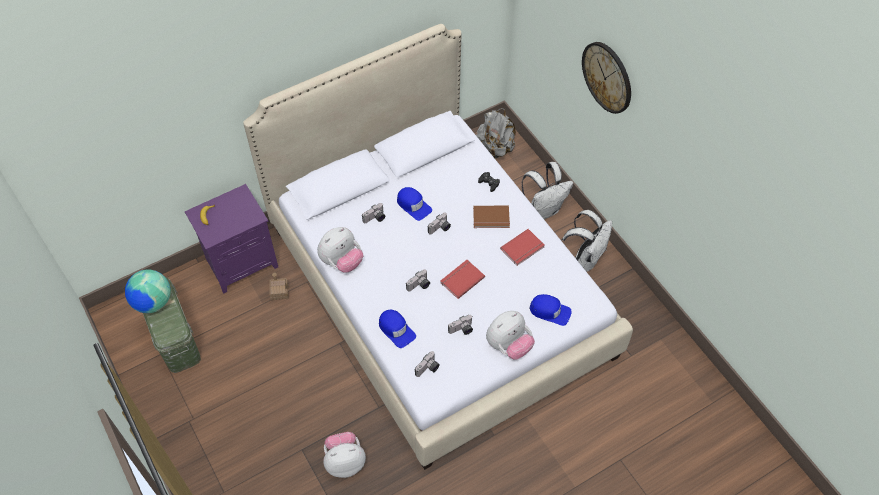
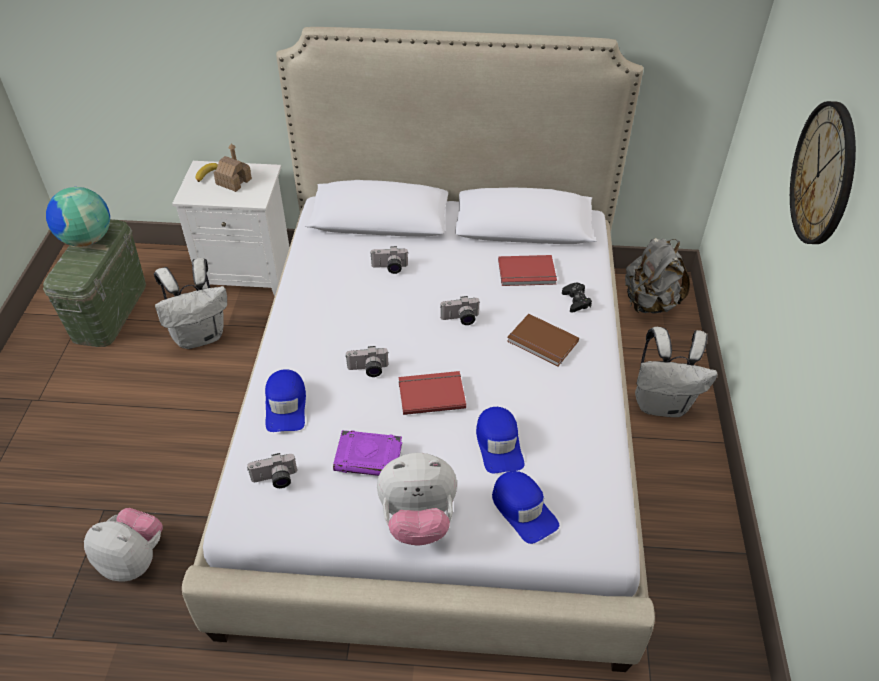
camera: 35 degrees right, 10 degrees down
purple nightstand [185,184,278,294] -> white nightstand [172,161,290,296]
toy house [269,272,289,300] -> toy house moved to [214,144,252,192]
plush toy [317,227,363,273] -> none
blue cap [397,187,432,221] -> blue cap moved to [476,407,525,473]
camera [448,315,473,335] -> purple book [333,430,402,476]
red book [500,229,544,266] -> red book moved to [498,255,557,286]
white backpack [561,210,612,272] -> white backpack moved to [154,258,227,349]

